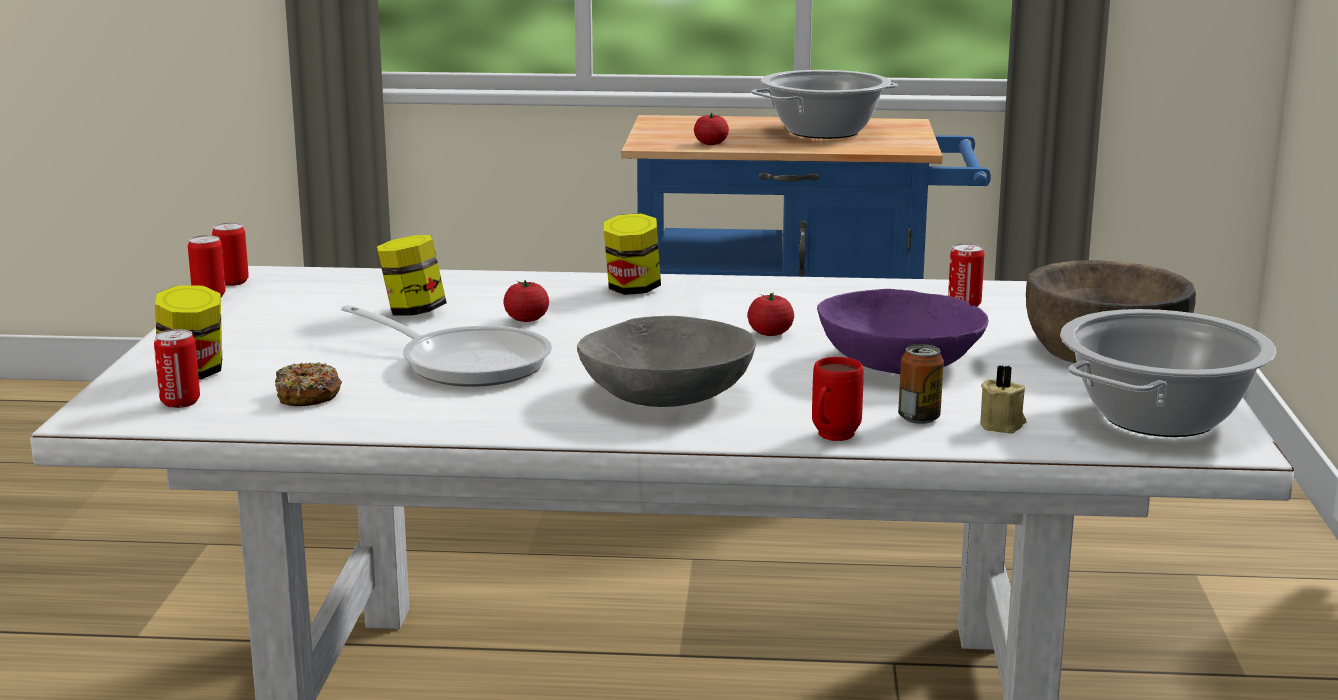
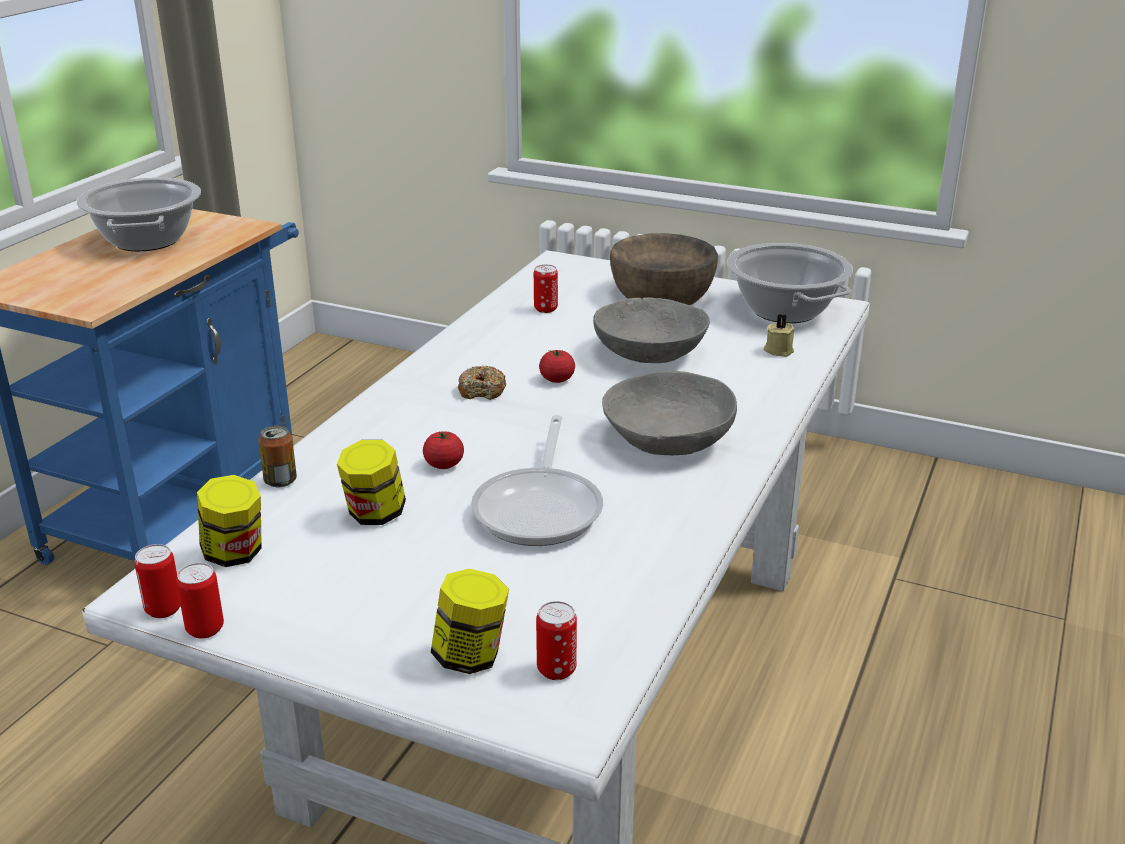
camera: 70 degrees left, 10 degrees up
donut [275,362,342,406] -> donut moved to [458,366,506,400]
frying pan [341,305,552,387] -> frying pan turned 135 degrees clockwise [471,415,603,546]
jar [604,213,661,295] -> jar moved to [197,475,262,567]
tomato [694,113,729,145] -> none
red mug [812,357,864,441] -> none
purple bowl [817,289,988,374] -> grey bowl [593,297,710,363]
can [898,344,944,424] -> can moved to [259,425,297,487]

